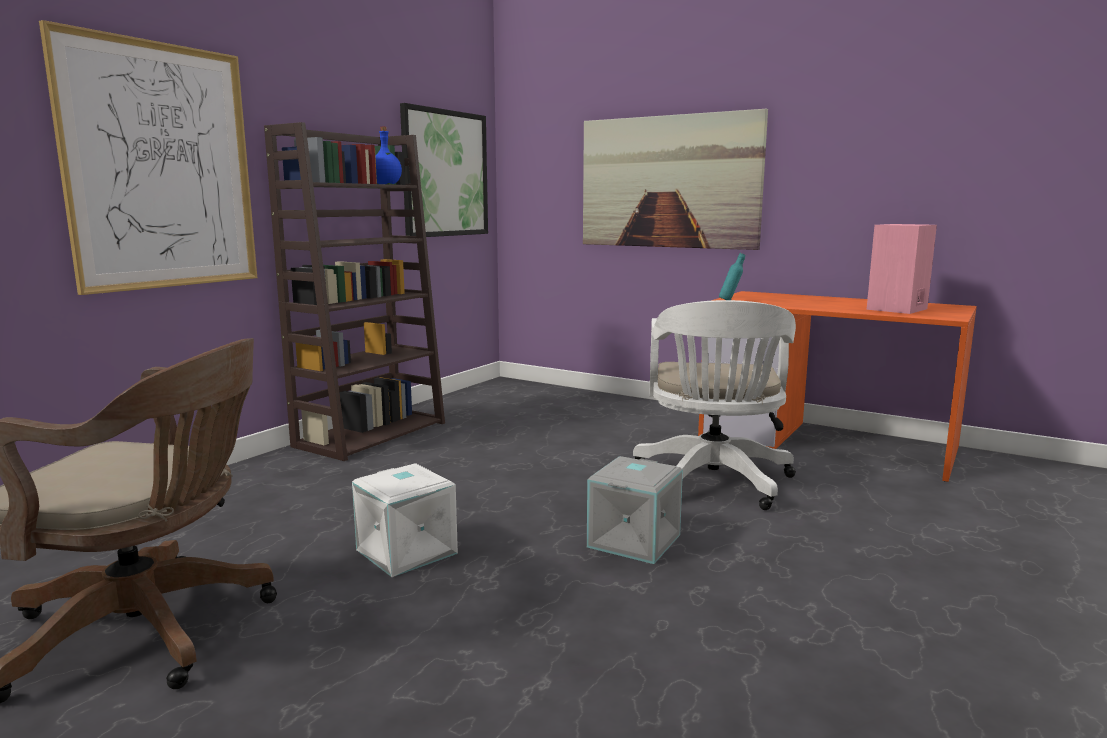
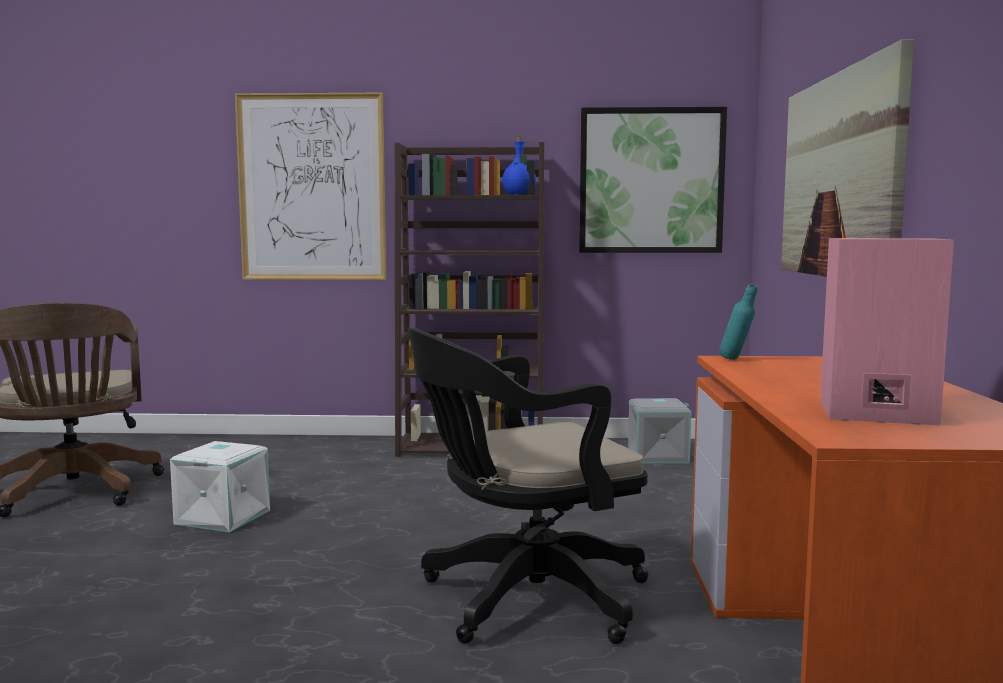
camera: 60 degrees right, 5 degrees down
grey storage box [587,456,683,564] -> grey storage box moved to [628,398,691,464]
white office chair [633,300,796,510] -> black office chair [408,328,648,644]

